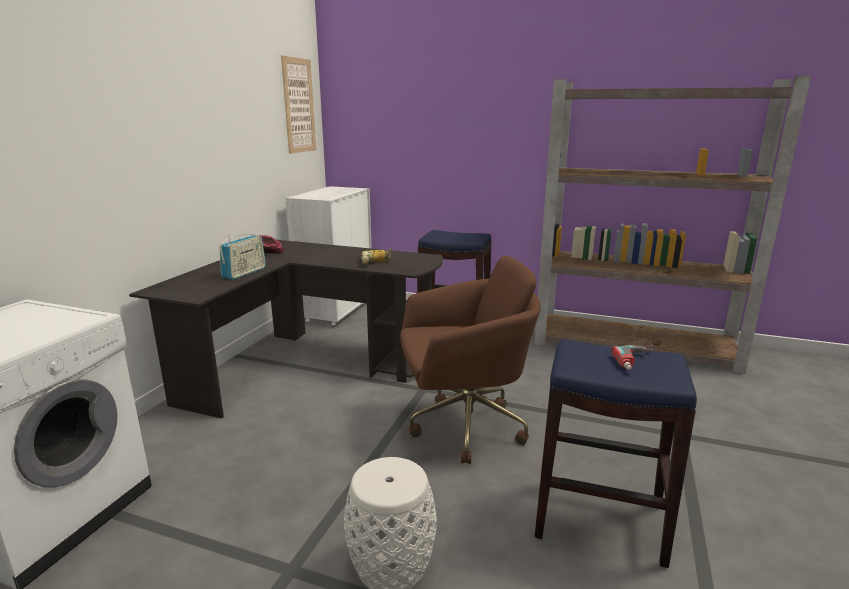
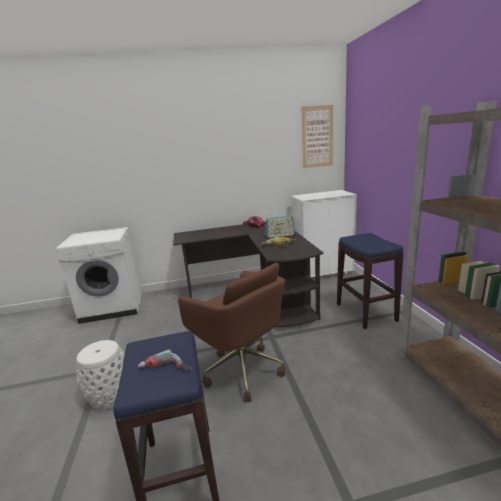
camera: 60 degrees right, 0 degrees up
radio [219,234,266,280] -> radio moved to [266,213,295,238]

